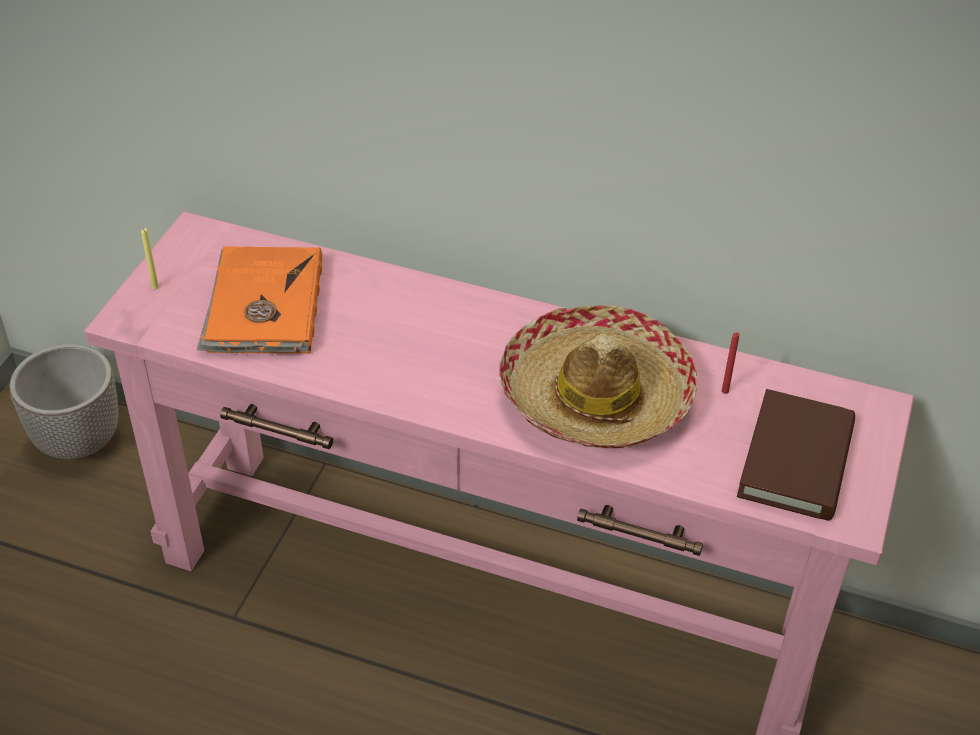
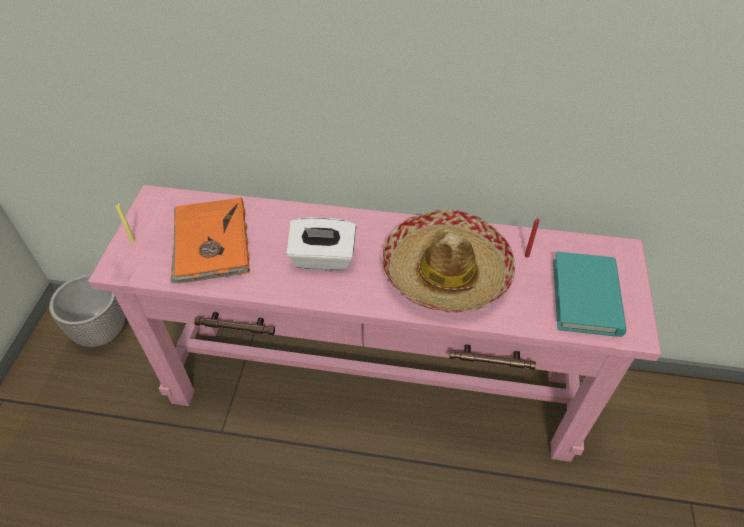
camera: 10 degrees left, 5 degrees up
brown book [737,389,855,521] -> turquoise book [553,251,626,337]
none -> white tissue box [286,217,356,271]

